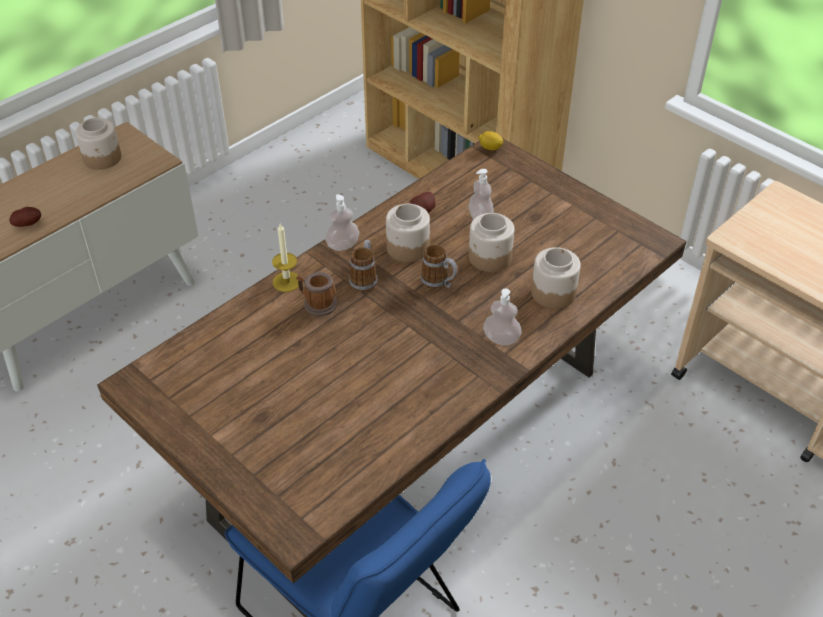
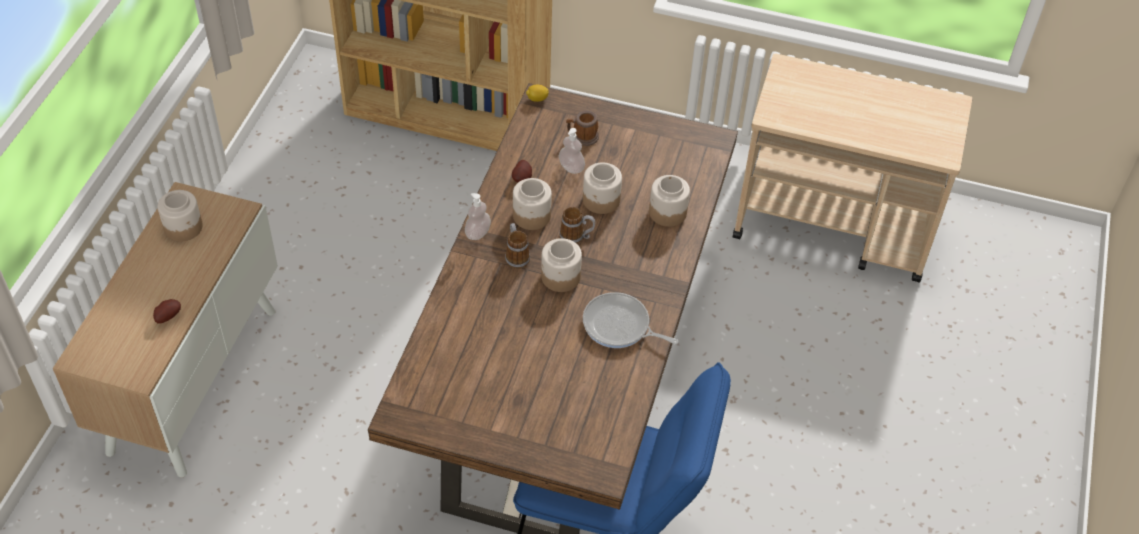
camera: 30 degrees left, 5 degrees up
candle [272,224,299,292] -> none
mug [296,272,337,316] -> mug moved to [566,110,599,146]
soap dispenser [483,288,522,345] -> none
none -> jar [541,238,582,292]
none -> frying pan [583,292,678,348]

